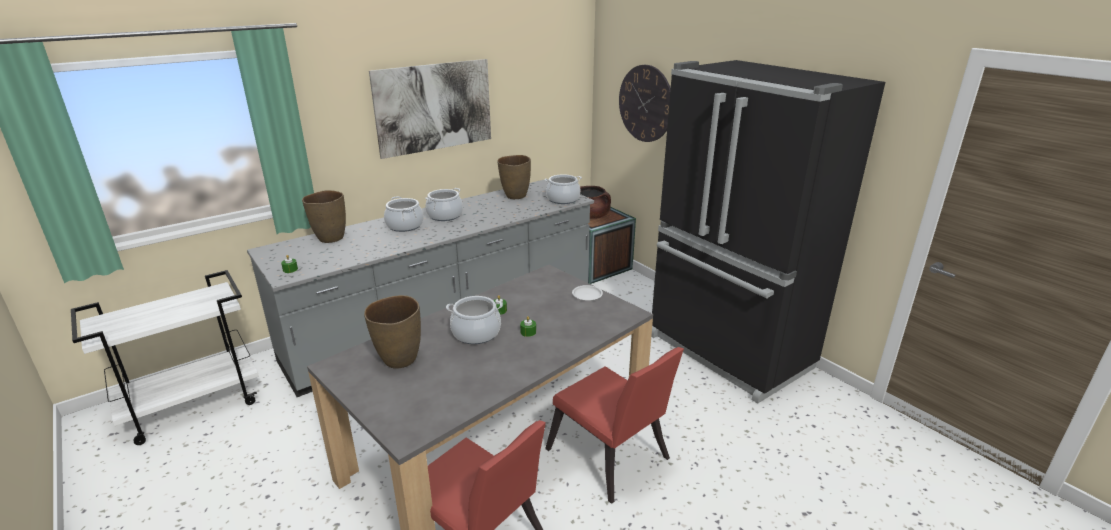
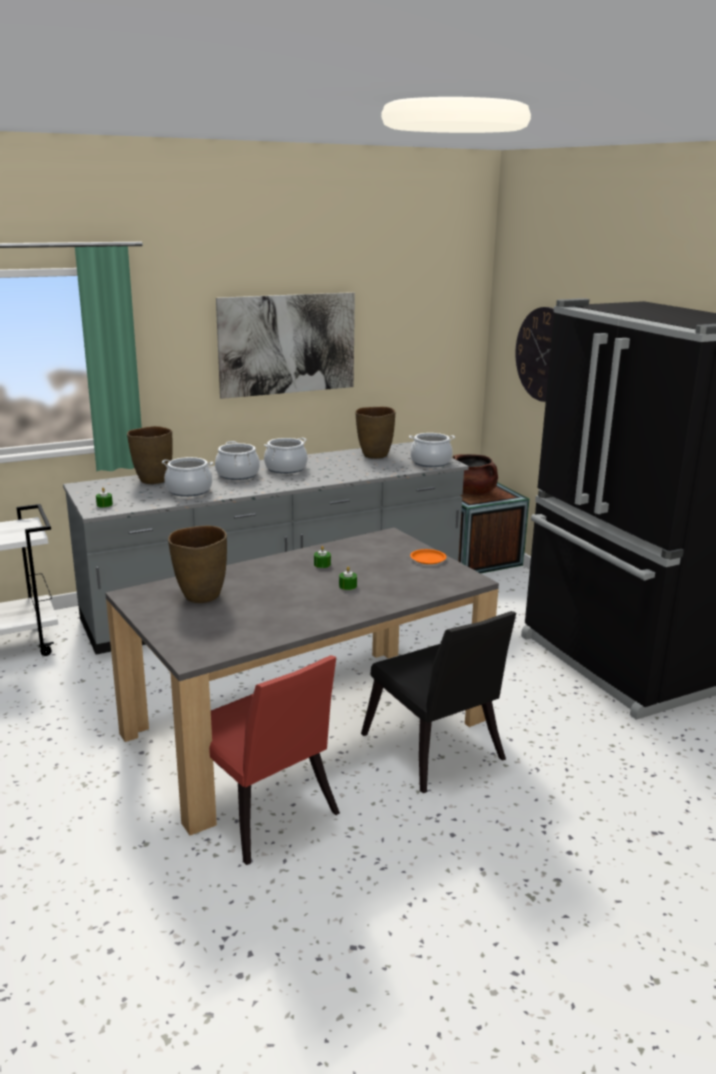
camera: 10 degrees right, 5 degrees down
cooking pot [446,296,503,344] -> cooking pot moved to [162,457,213,497]
red chair [545,347,684,504] -> black chair [361,611,516,793]
white plate [572,285,603,301] -> orange plate [410,549,446,564]

